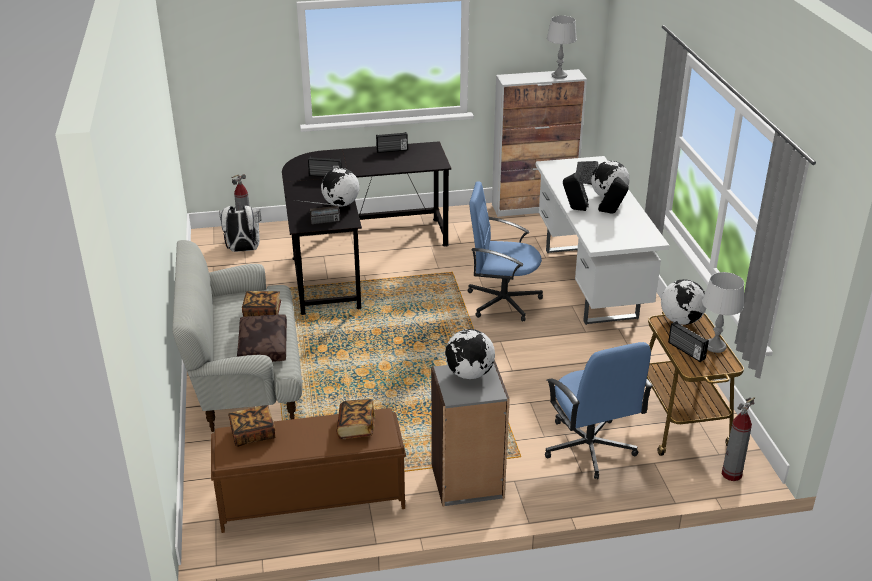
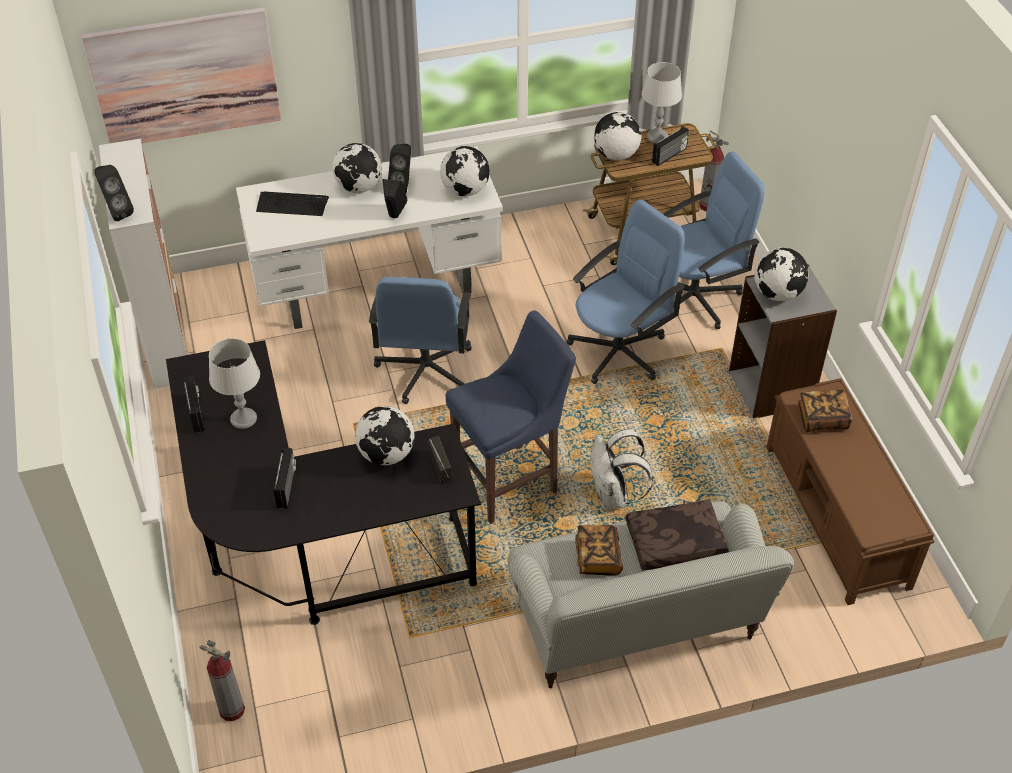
camera: 95 degrees left, 15 degrees up
white backpack [219,205,261,252] -> white backpack moved to [591,429,653,509]
book [228,405,275,447] -> none
grey table lamp [547,16,577,79] -> grey table lamp moved to [209,338,260,429]
none -> picture [82,8,281,143]
none -> black speaker [94,165,134,221]
none -> globe [440,146,490,196]
none -> blue stool [446,310,576,524]
none -> blue office chair [567,199,685,384]

